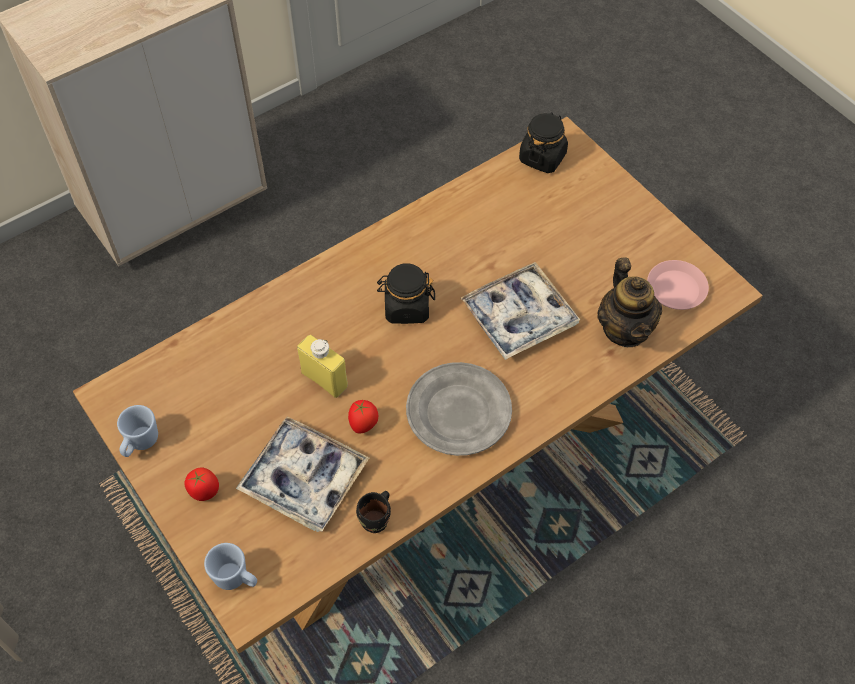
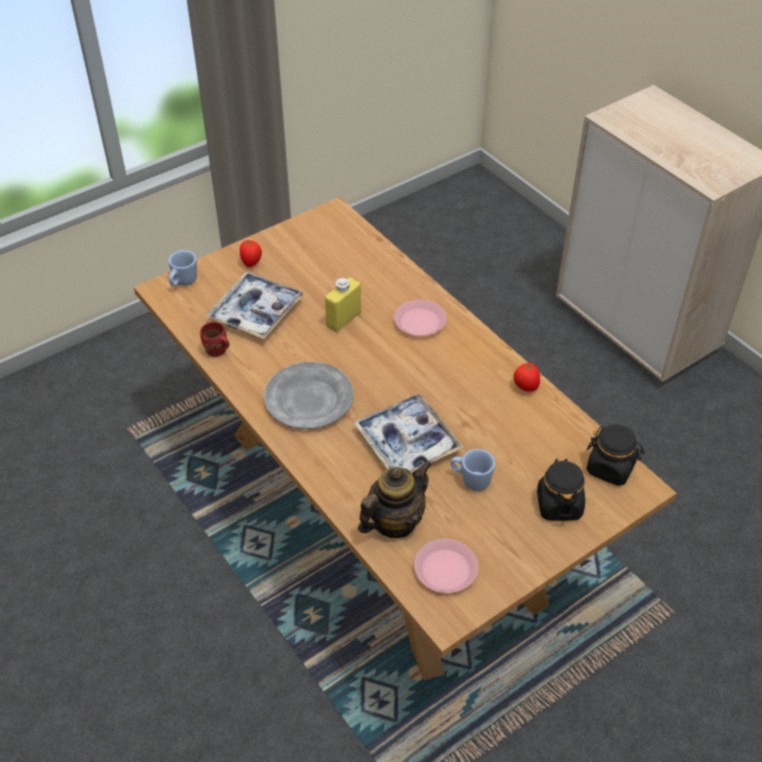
camera: 90 degrees right, 10 degrees down
blue mug [117,405,158,457] -> blue mug moved to [451,449,495,491]
tomato [348,400,378,433] -> tomato moved to [514,363,540,392]
black mug [356,491,391,533] -> red mug [200,322,230,357]
black jar [377,263,435,324] -> black jar moved to [537,459,585,521]
teapot [597,257,662,347] -> teapot turned 150 degrees clockwise [358,460,432,538]
none -> pink plate [394,300,446,336]

